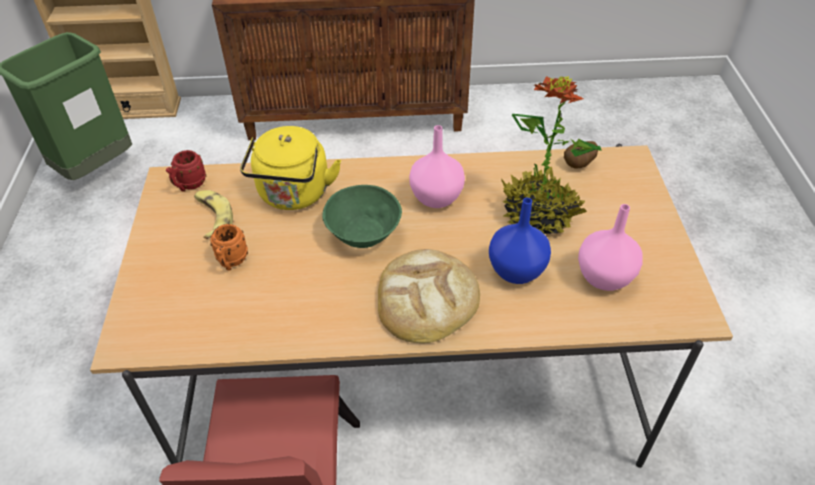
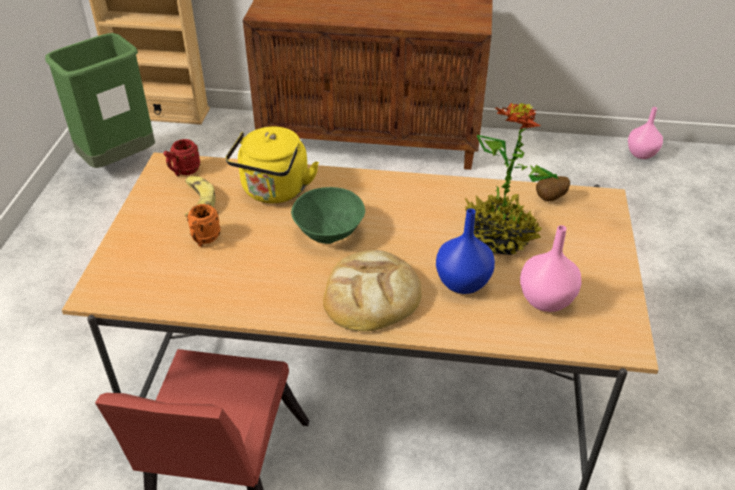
camera: 10 degrees right, 5 degrees down
pink vase [409,125,465,208] -> pink vase moved to [628,107,663,159]

